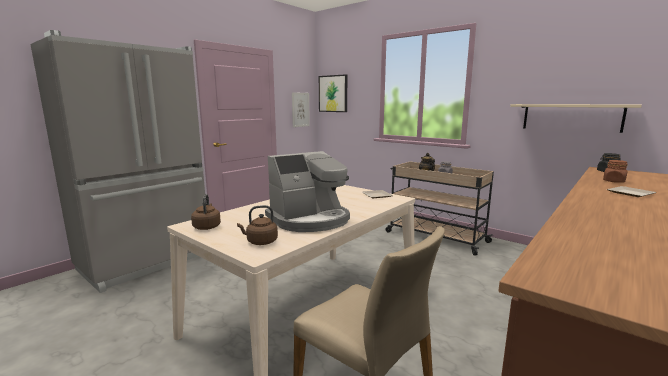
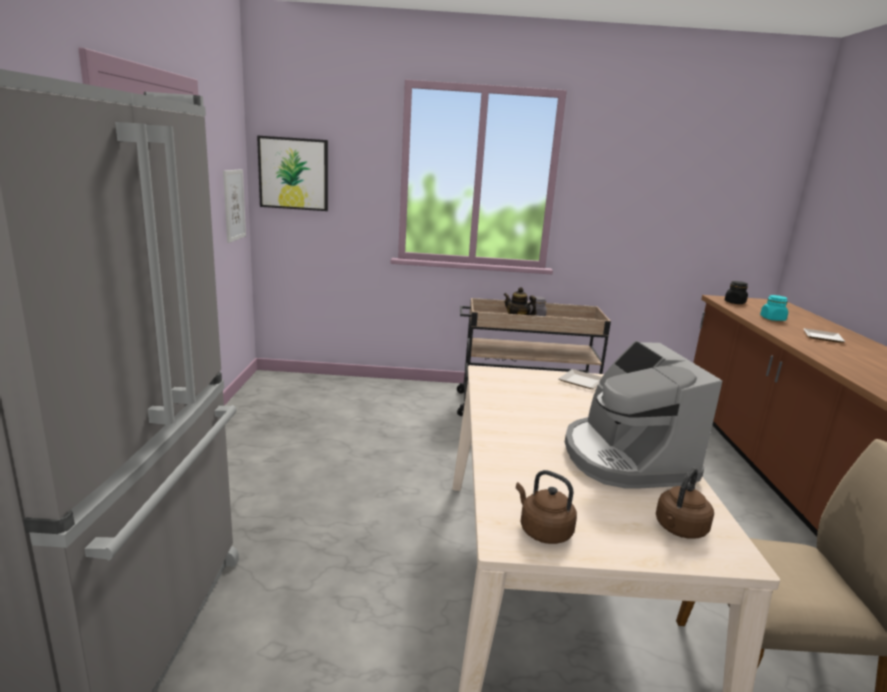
camera: 40 degrees left, 5 degrees up
coffee machine [265,151,350,232] -> coffee machine turned 150 degrees clockwise [565,341,722,489]
beige shelf [510,104,642,133] -> none
brown jar [603,160,628,183] -> turquoise jar [760,295,788,321]

